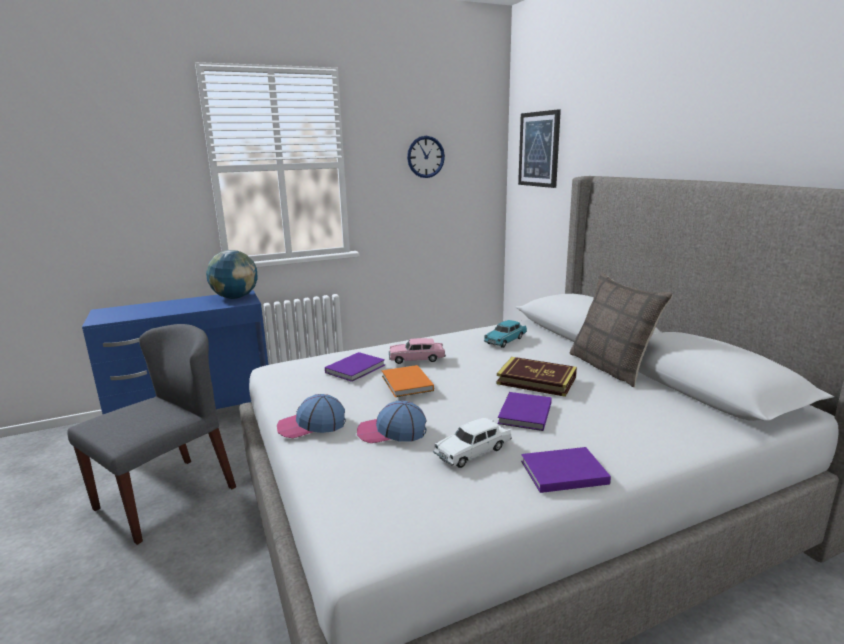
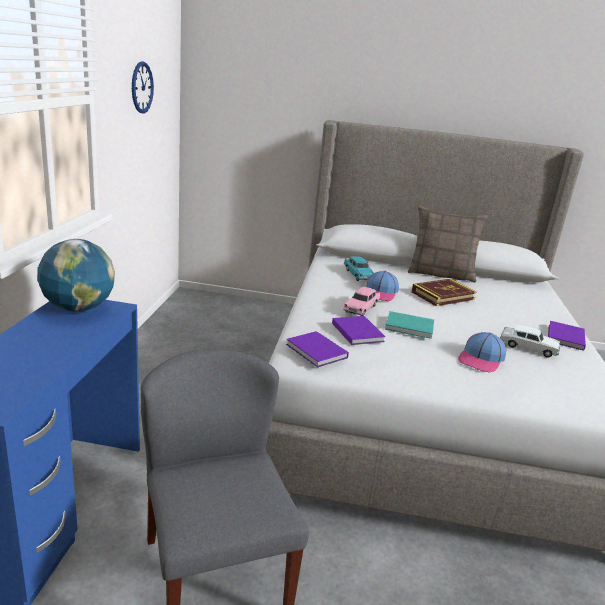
camera: 60 degrees left, 5 degrees up
cap [277,394,346,438] -> cap moved to [367,271,399,301]
orange book [382,365,434,397] -> turquoise book [385,311,434,339]
white toy car [433,418,512,468] -> white toy car turned 60 degrees counterclockwise [500,325,560,358]
purple book [497,392,552,431] -> purple book moved to [286,331,349,367]
picture [518,109,561,188] -> none

